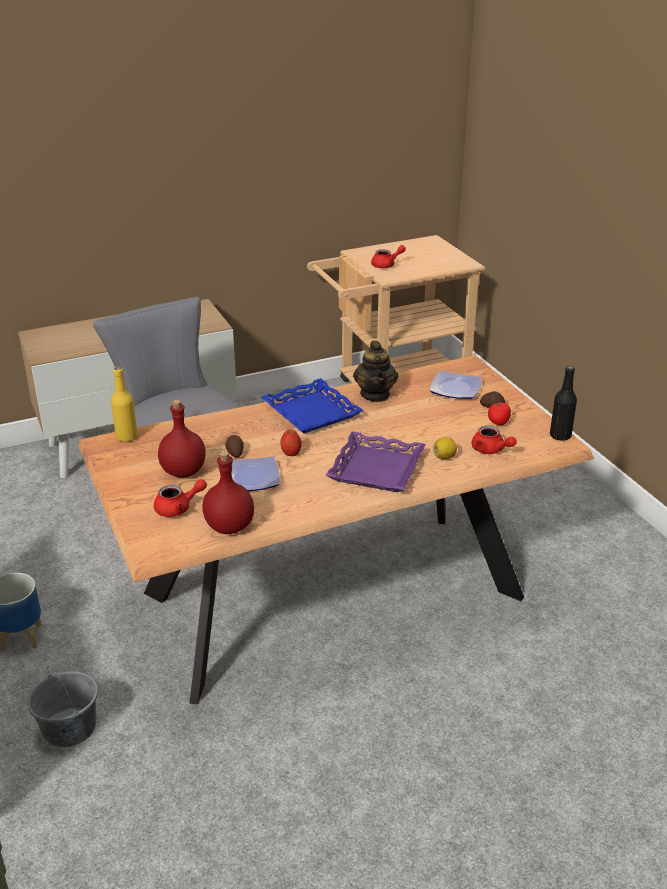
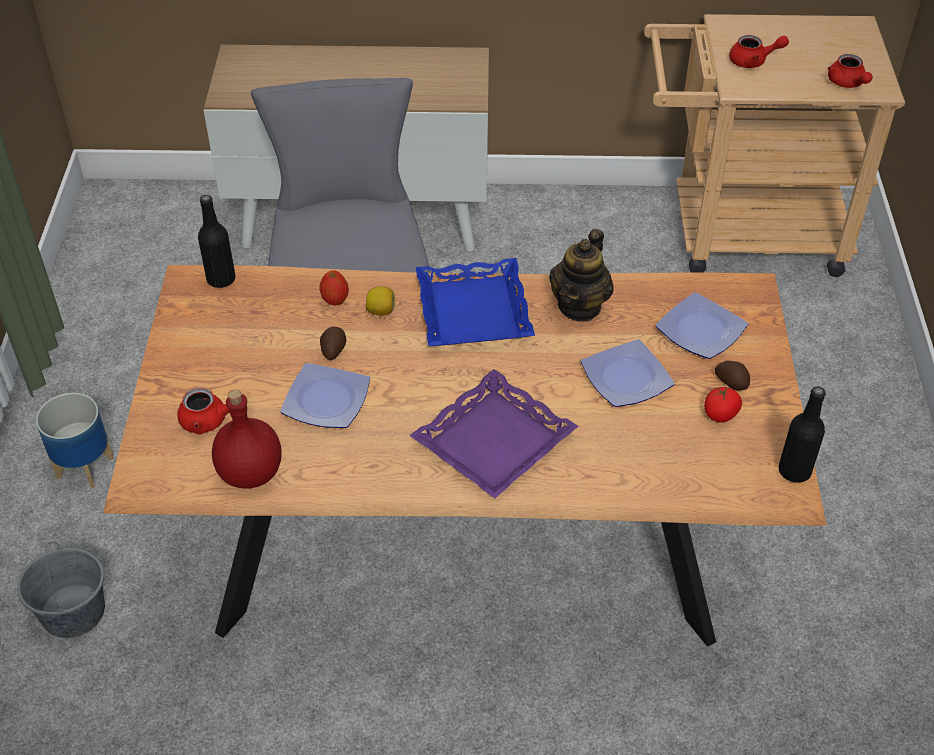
camera: 25 degrees right, 15 degrees up
yellow bottle [111,367,138,442] -> black bottle [198,195,236,288]
red bottle [158,400,206,477] -> none
apple [280,429,302,456] -> apple moved to [320,270,349,306]
lemon [433,437,457,459] -> lemon moved to [366,286,395,316]
red teapot [472,426,517,454] -> red teapot moved to [828,54,873,88]
none -> plate [581,339,675,407]

